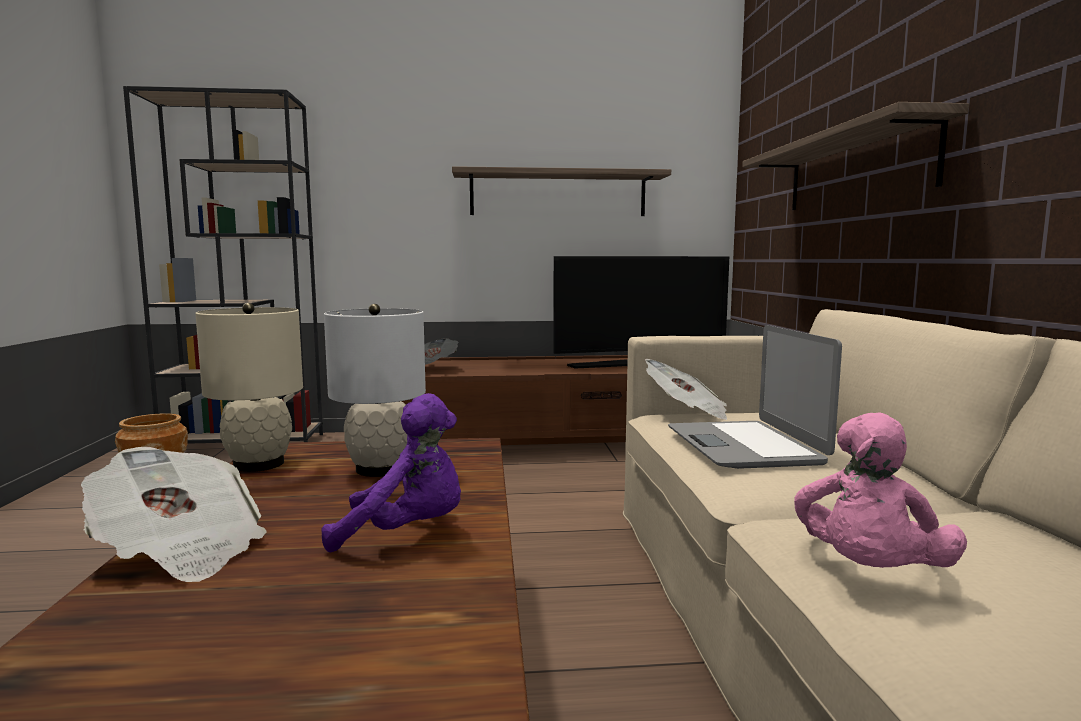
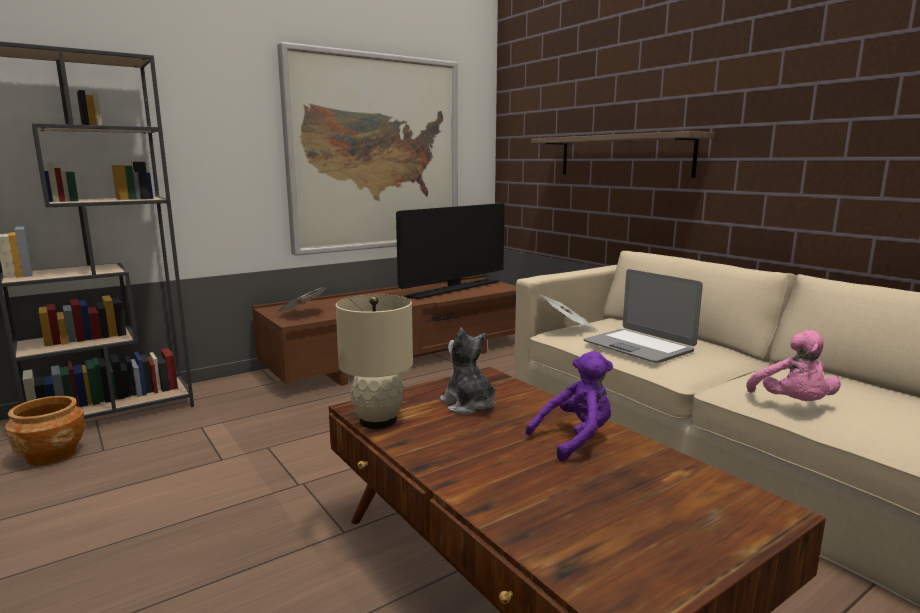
camera: 30 degrees left, 5 degrees up
newspaper [81,447,267,582] -> none
white table lamp [324,304,426,477] -> plush toy [440,328,495,414]
shelf [452,166,671,216] -> picture [277,42,458,256]

